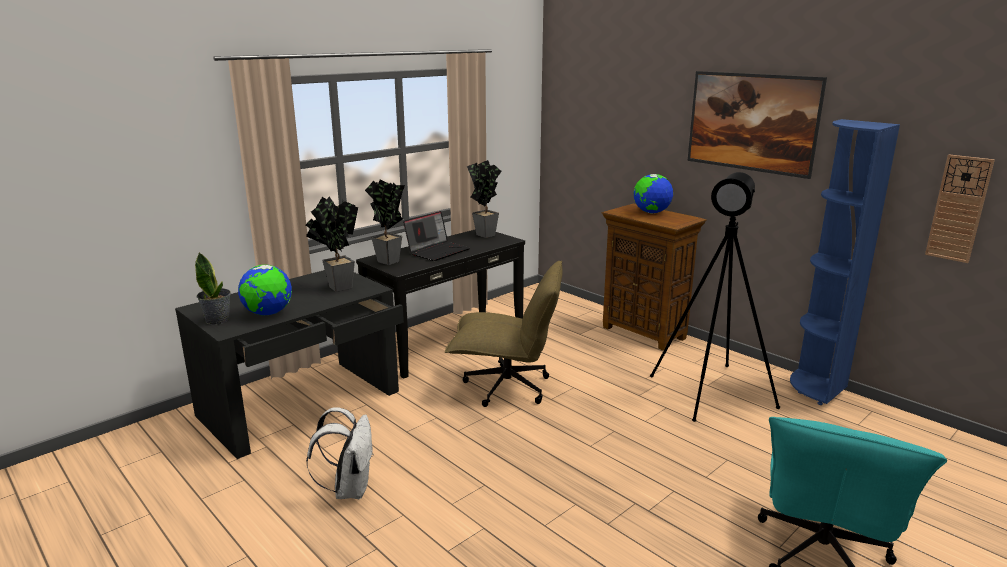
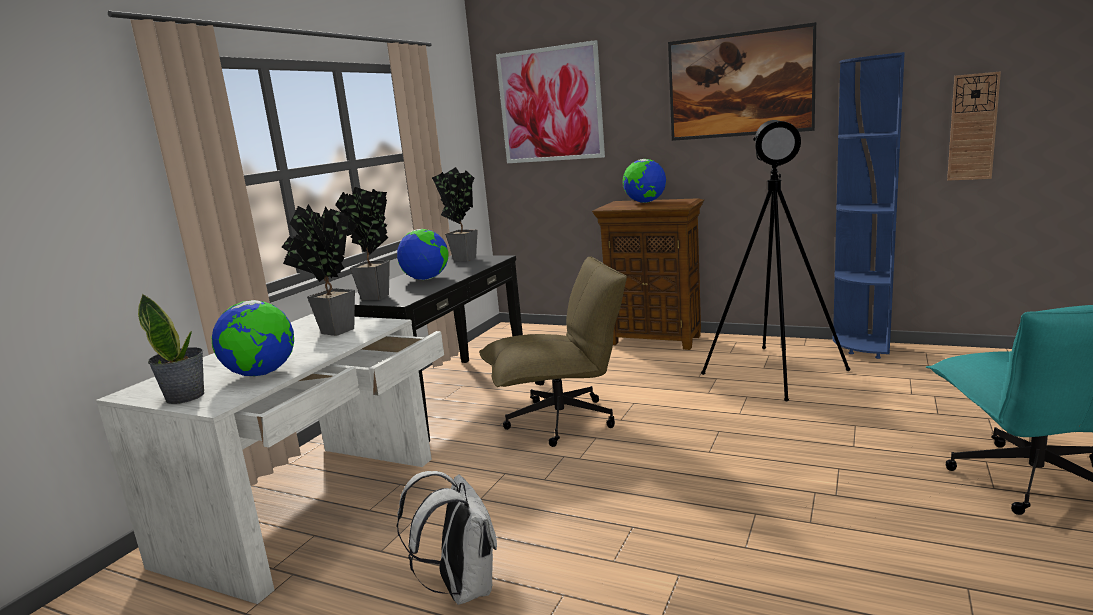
camera: 20 degrees left, 5 degrees down
black desk [175,270,404,459] -> white desk [96,314,444,604]
laptop [403,211,470,261] -> globe [397,229,448,280]
none -> picture [496,40,605,163]

